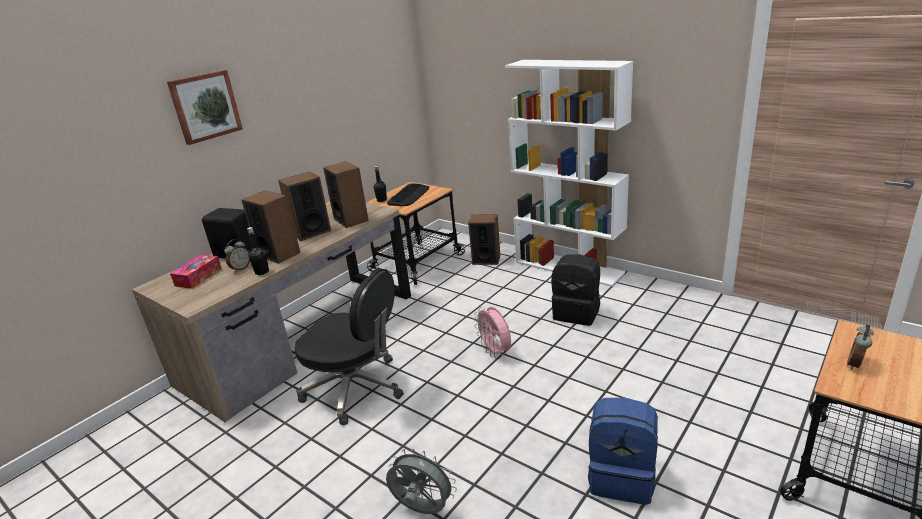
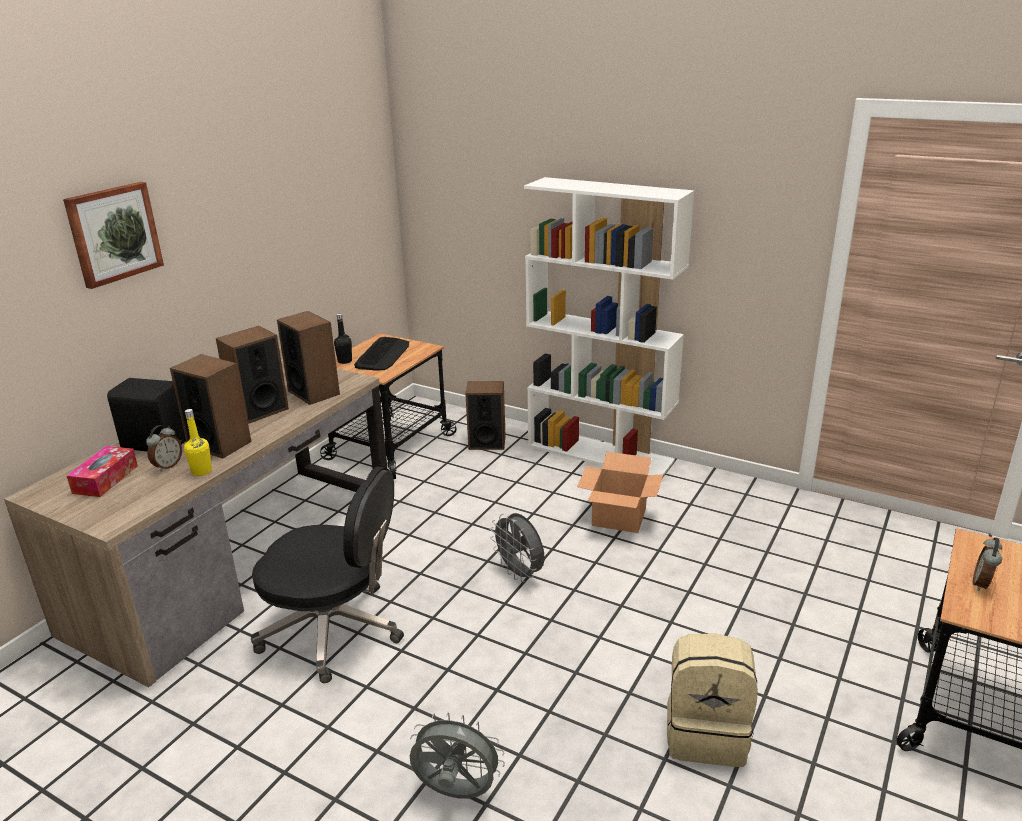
camera: 10 degrees left, 0 degrees up
black bottle [247,227,269,275] -> yellow bottle [184,409,212,476]
pink fan [474,307,511,359] -> grey fan [490,513,544,582]
black backpack [551,254,600,326] -> cardboard box [577,452,663,533]
blue backpack [588,398,658,505] -> beige backpack [667,633,758,767]

